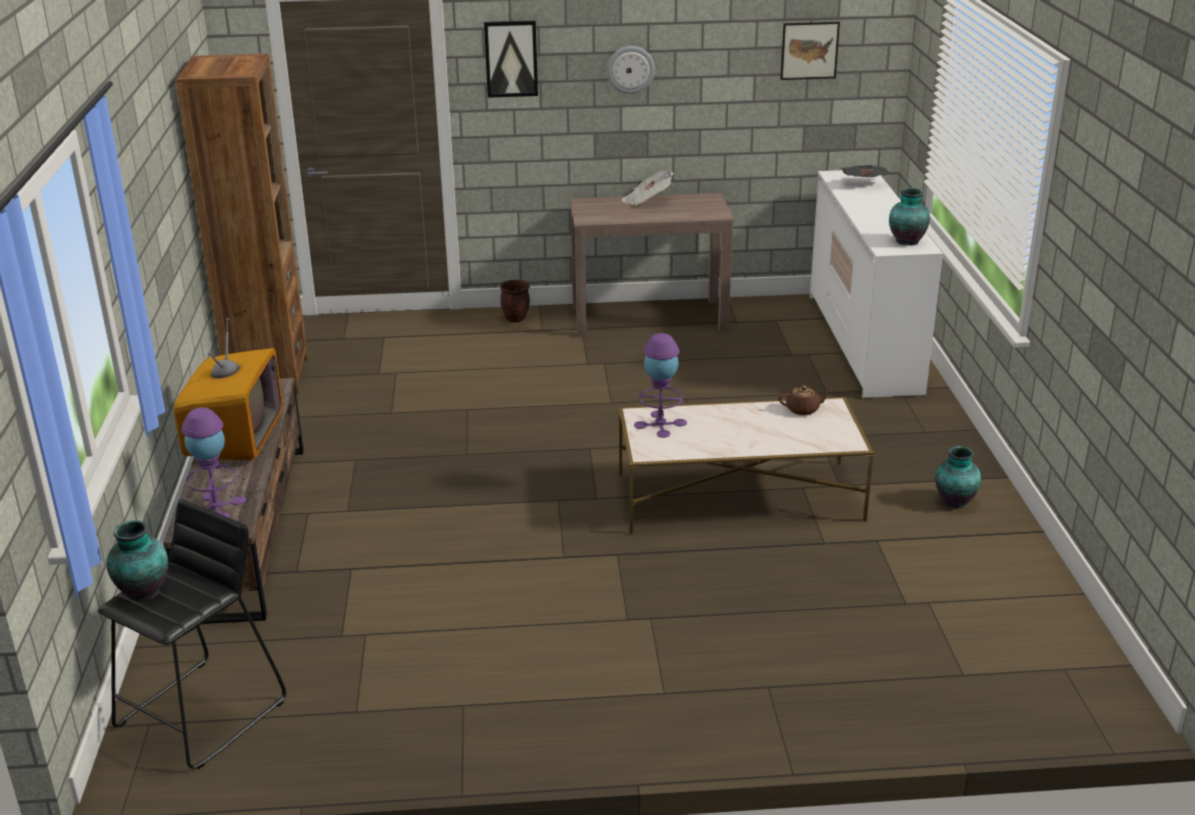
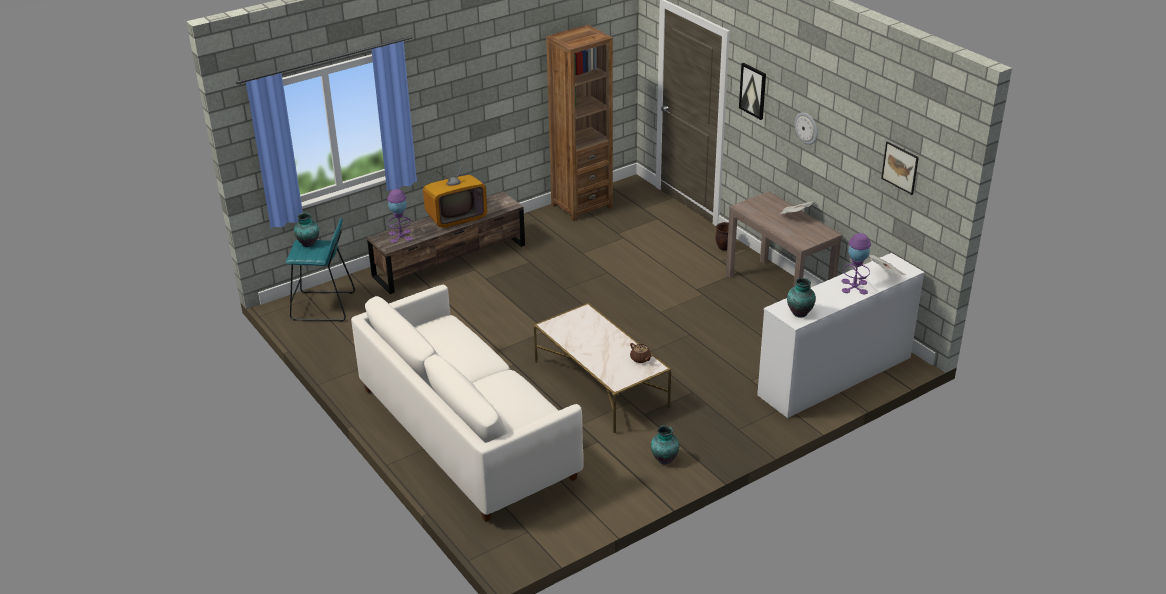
camera: 60 degrees right, 5 degrees up
black stool [98,499,286,769] -> turquoise stool [285,218,355,322]
purple table lamp [634,333,687,438] -> purple table lamp moved to [841,233,871,294]
none -> white sofa [351,285,584,522]

